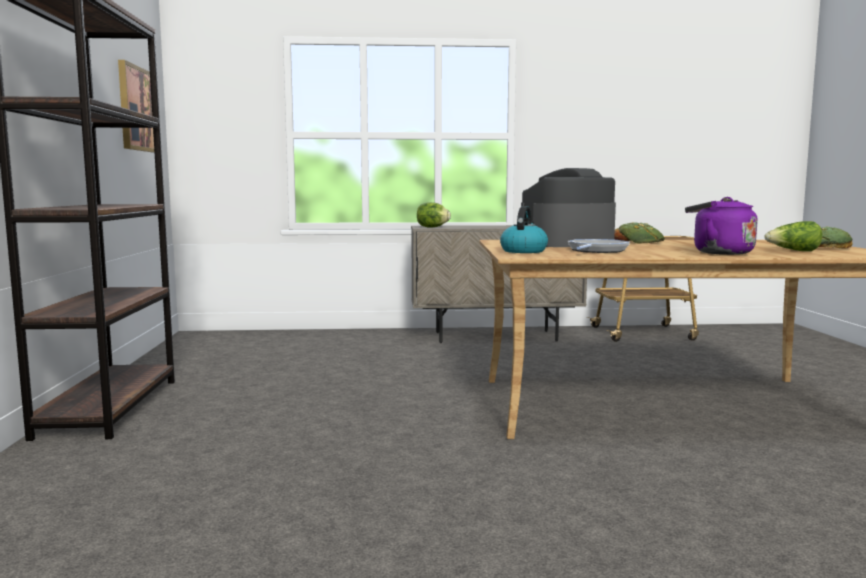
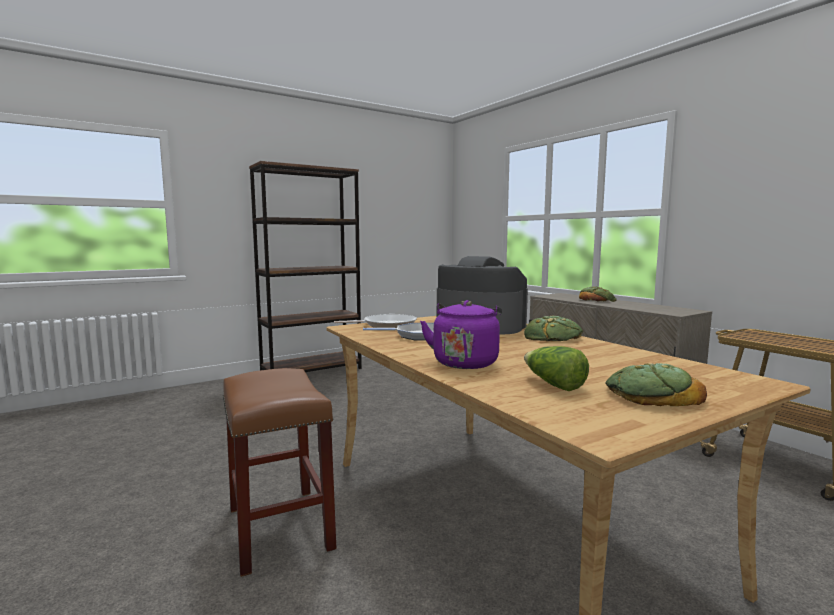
camera: 60 degrees right, 0 degrees up
picture [118,60,154,153] -> none
lettuce [417,202,451,228] -> none
kettle [500,206,548,253] -> frying pan [334,314,417,328]
none -> brown stool [223,368,336,577]
none -> bread [579,286,616,302]

